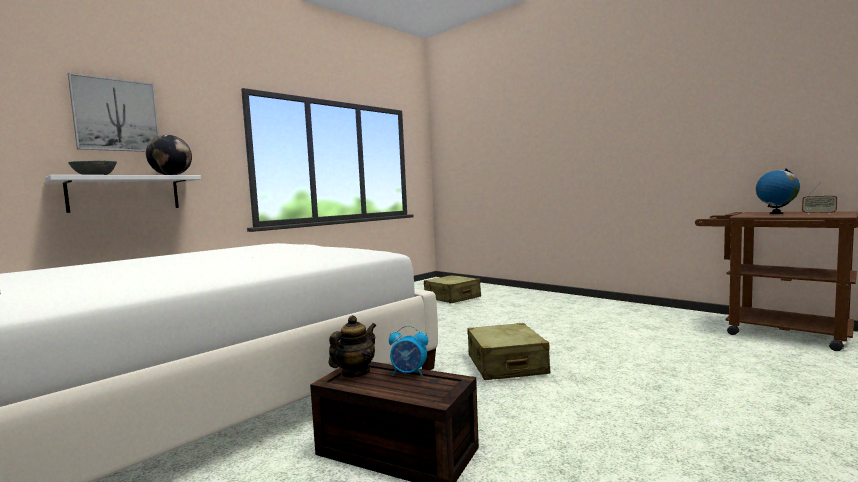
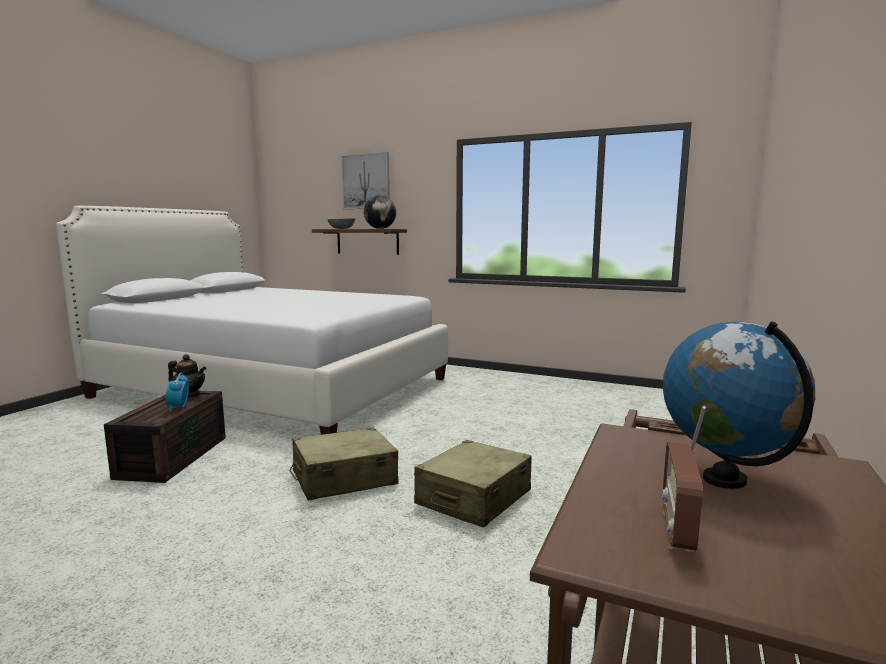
camera: 70 degrees right, 5 degrees up
white shelf [45,175,201,213] -> brown shelf [312,229,407,255]
beige suitcase [424,275,481,303] -> beige suitcase moved to [414,440,532,527]

